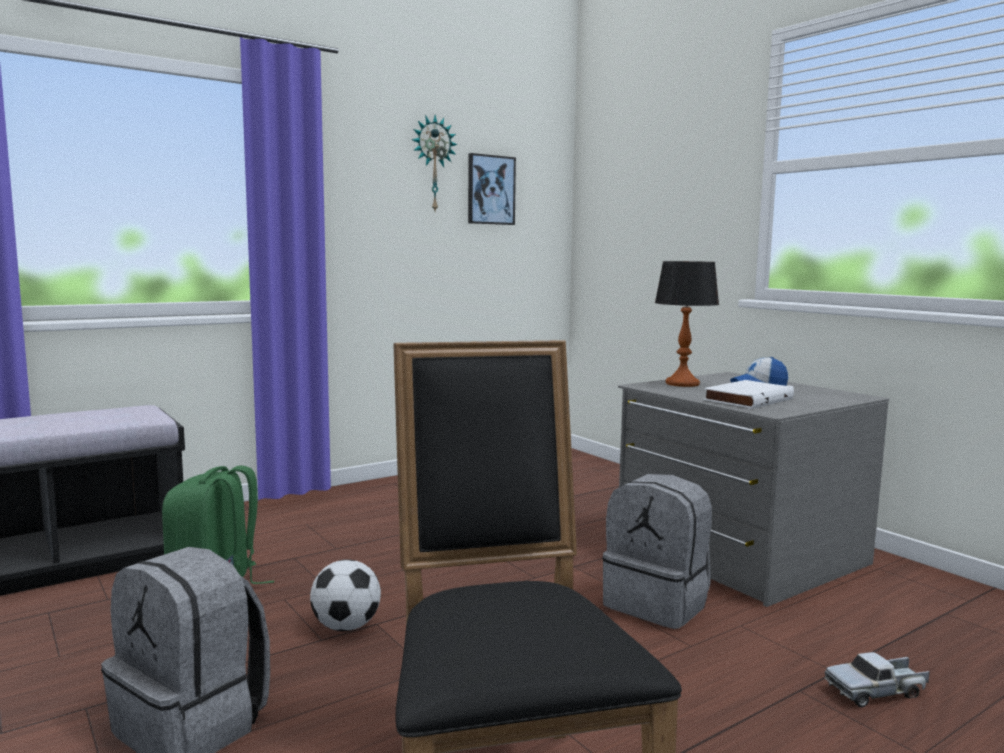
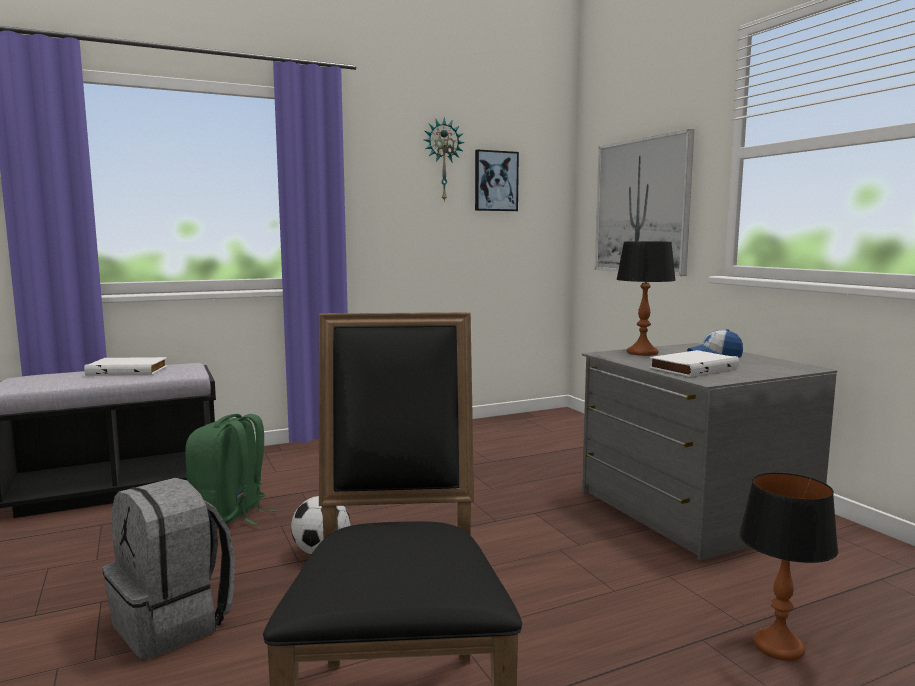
camera: 10 degrees right, 0 degrees up
grey backpack [602,474,712,629] -> none
toy truck [825,652,930,707] -> table lamp [739,472,838,661]
none -> white book [84,357,168,376]
none -> picture [595,129,694,276]

